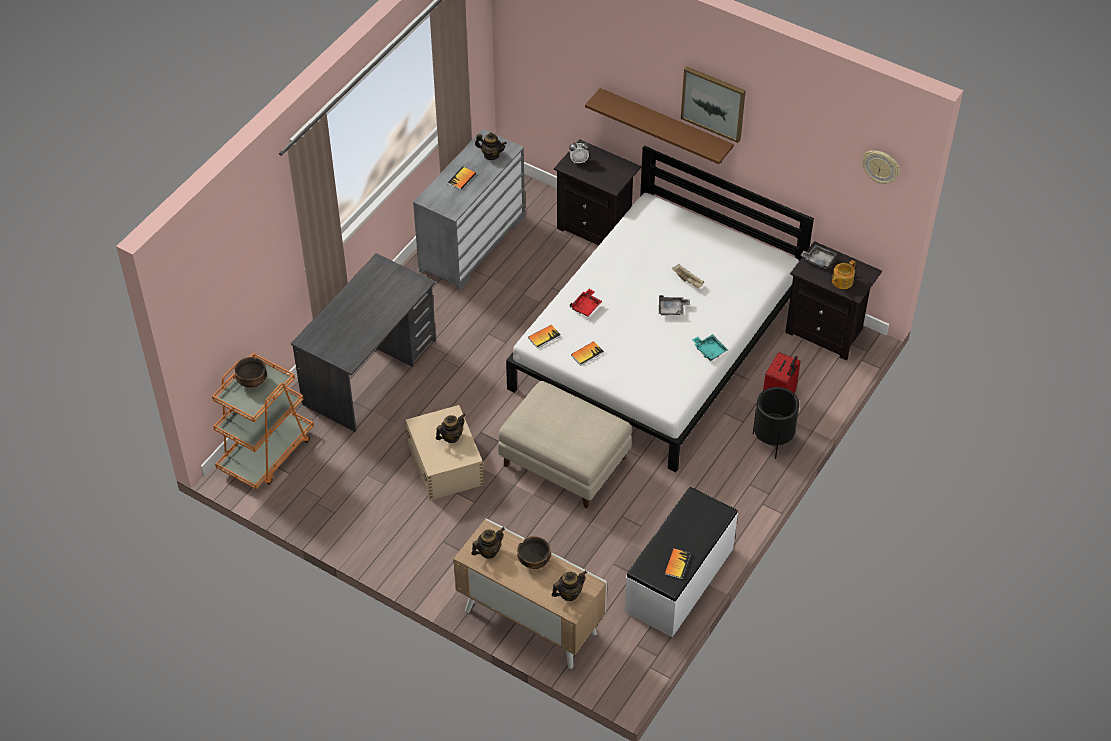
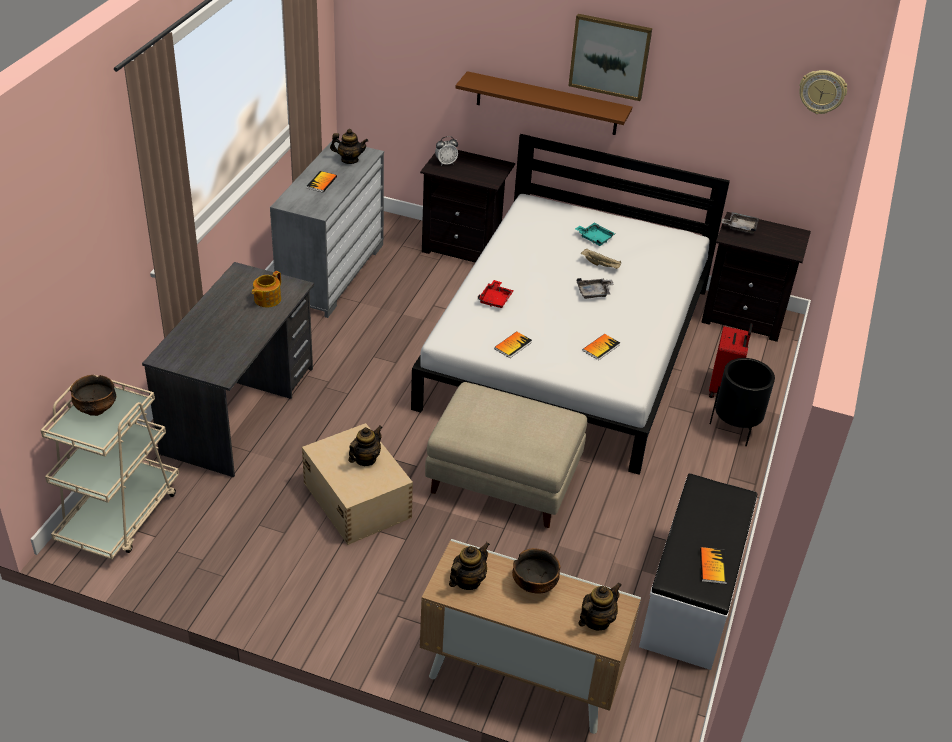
camera: 15 degrees left, 10 degrees down
orange cart [212,353,314,489] -> beige cart [41,374,179,560]
book [528,325,561,349] -> book moved to [583,334,620,360]
turquoise tray [692,334,728,361] -> turquoise tray moved to [575,223,615,246]
teapot [832,260,856,289] -> teapot moved to [252,271,281,307]

